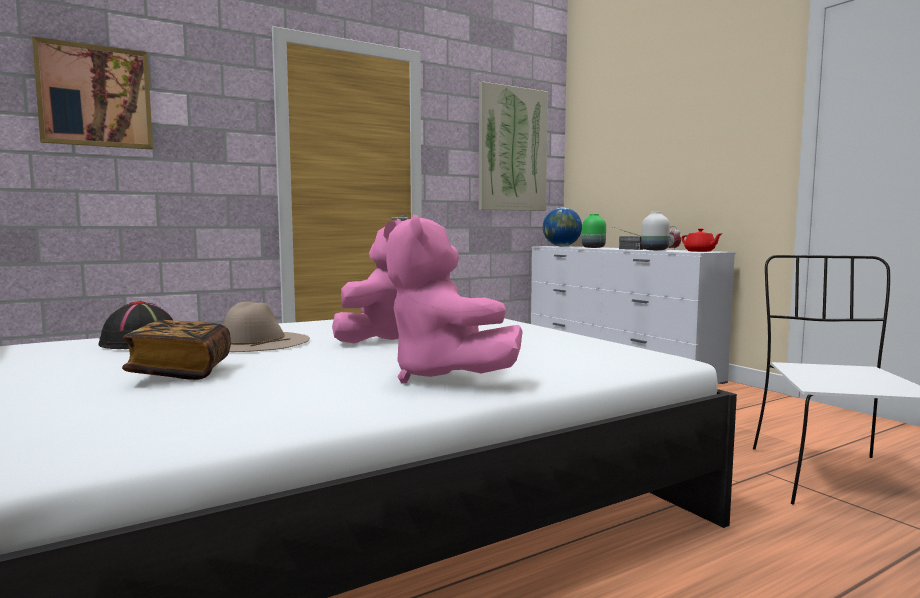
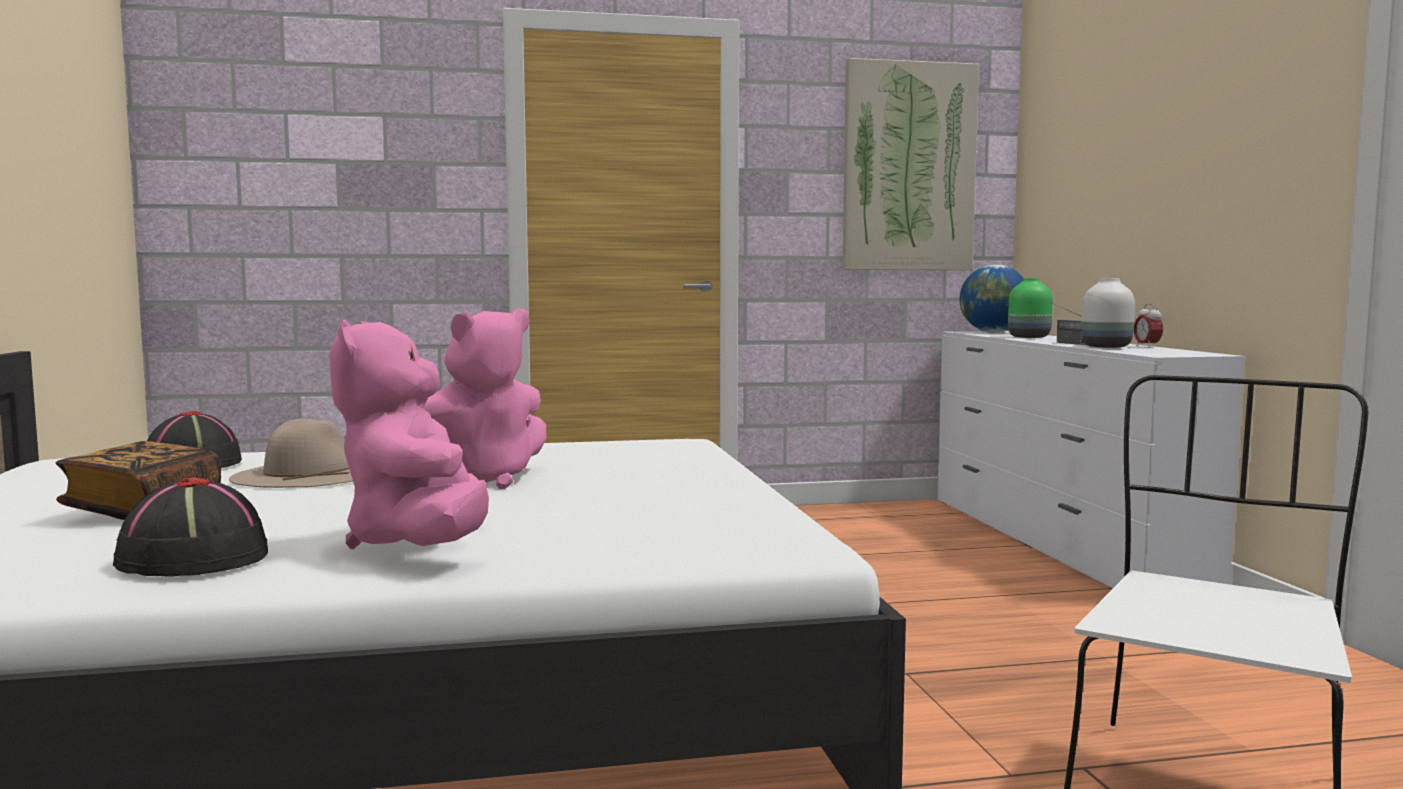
camera: 20 degrees right, 0 degrees up
picture [32,37,153,150] -> none
red teapot [681,228,722,252] -> none
none -> black hat [113,478,268,576]

